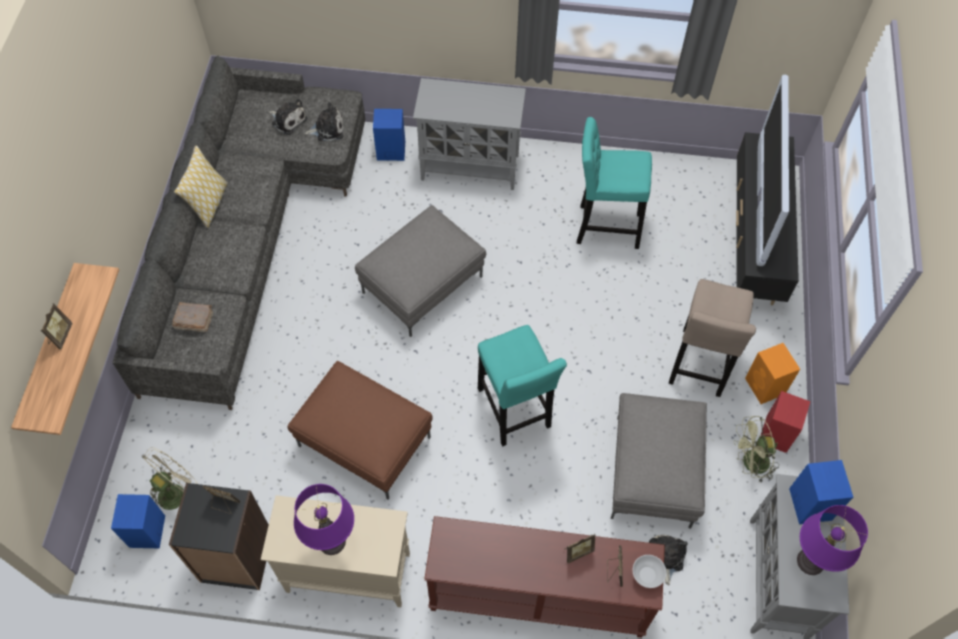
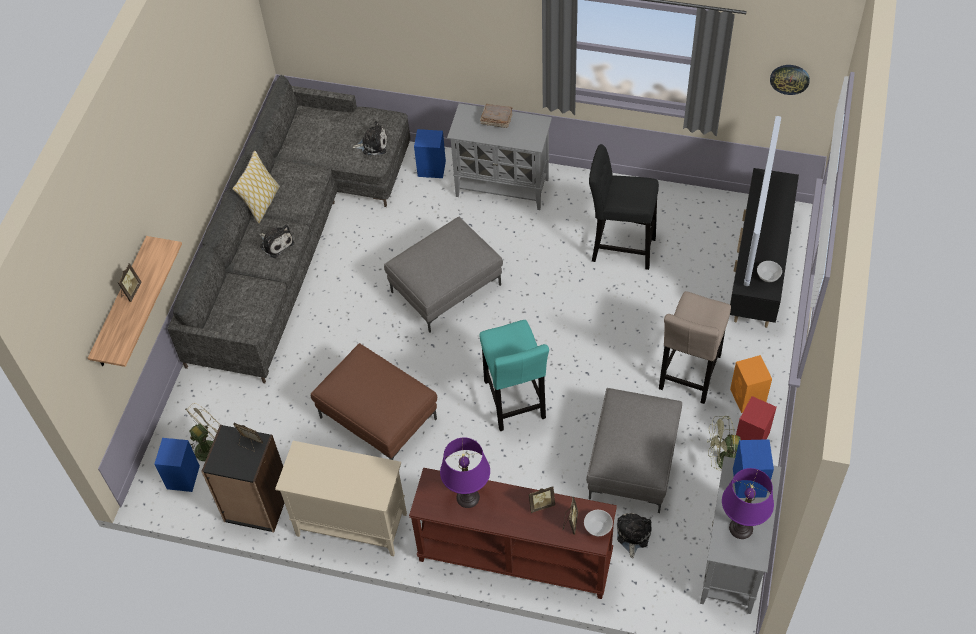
camera: 10 degrees right, 5 degrees down
brown book [172,302,213,332] -> brown book moved to [480,104,513,128]
plush toy [269,98,307,135] -> plush toy moved to [259,225,294,258]
purple table lamp [294,484,354,555] -> purple table lamp moved to [440,437,490,508]
turquoise stool [577,117,652,249] -> black stool [589,144,659,270]
none -> bowl [757,261,782,282]
none -> wall clock [770,65,810,95]

